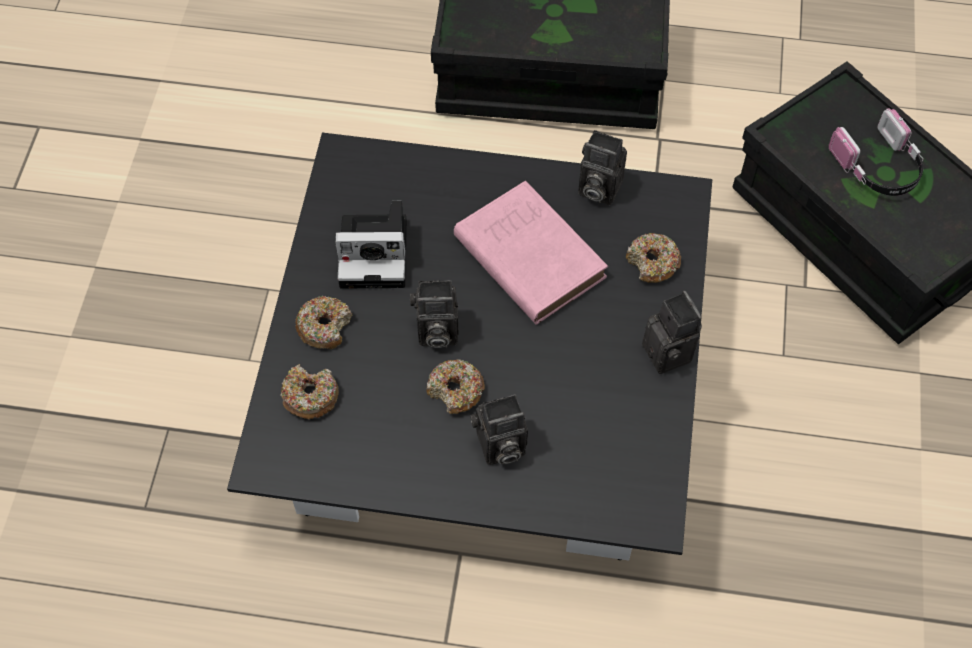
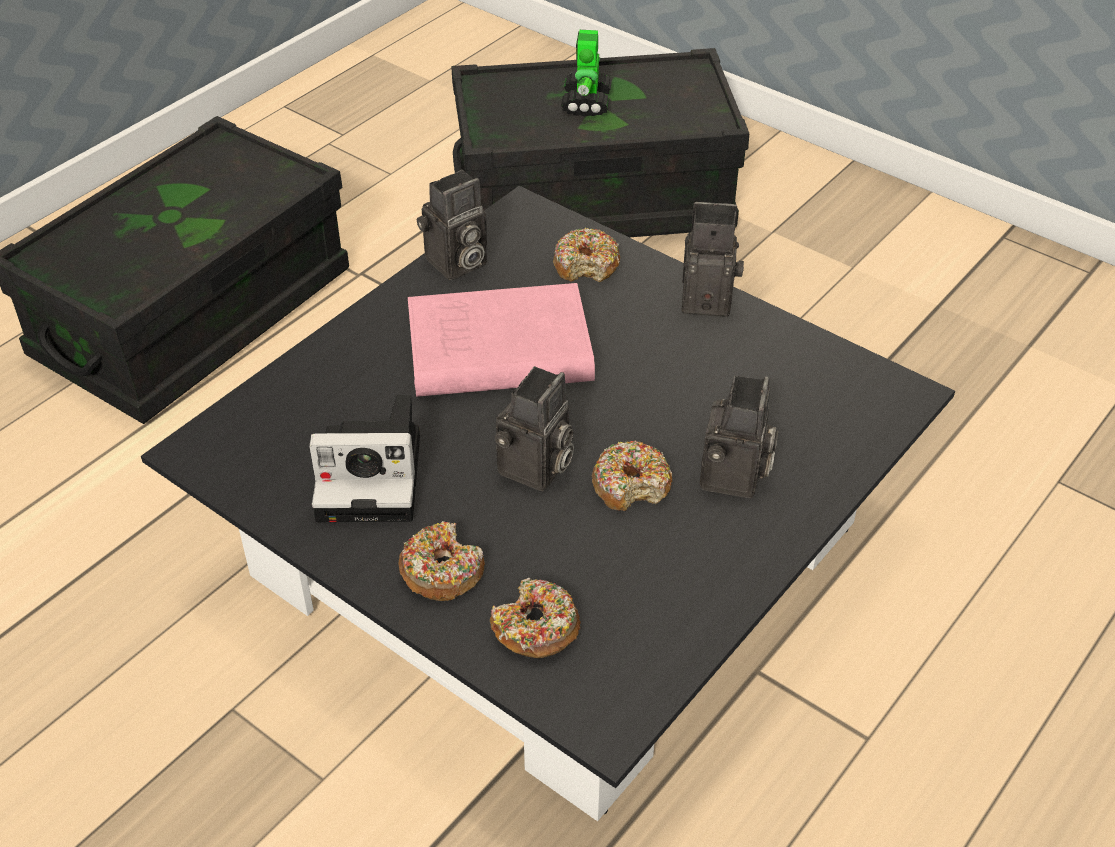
camera: 60 degrees left, 15 degrees down
camera [335,201,407,289] -> camera turned 60 degrees clockwise [309,395,420,522]
headphones [828,108,923,196] -> toy robot [561,30,612,117]

